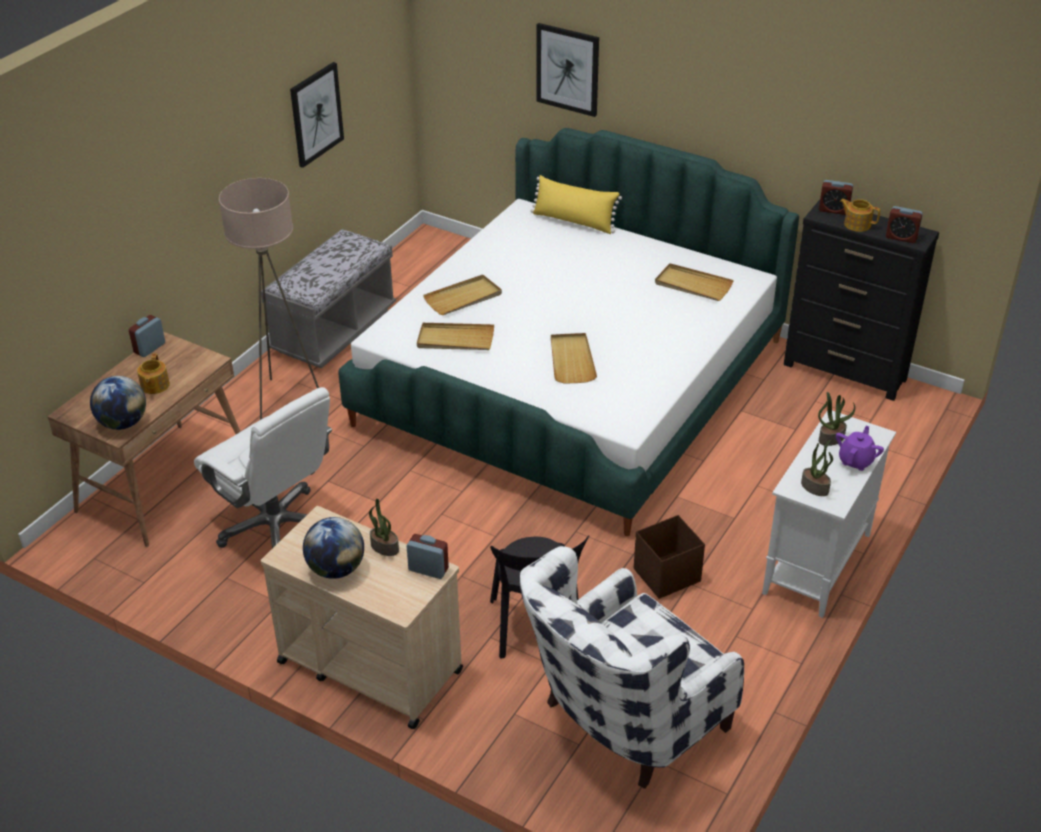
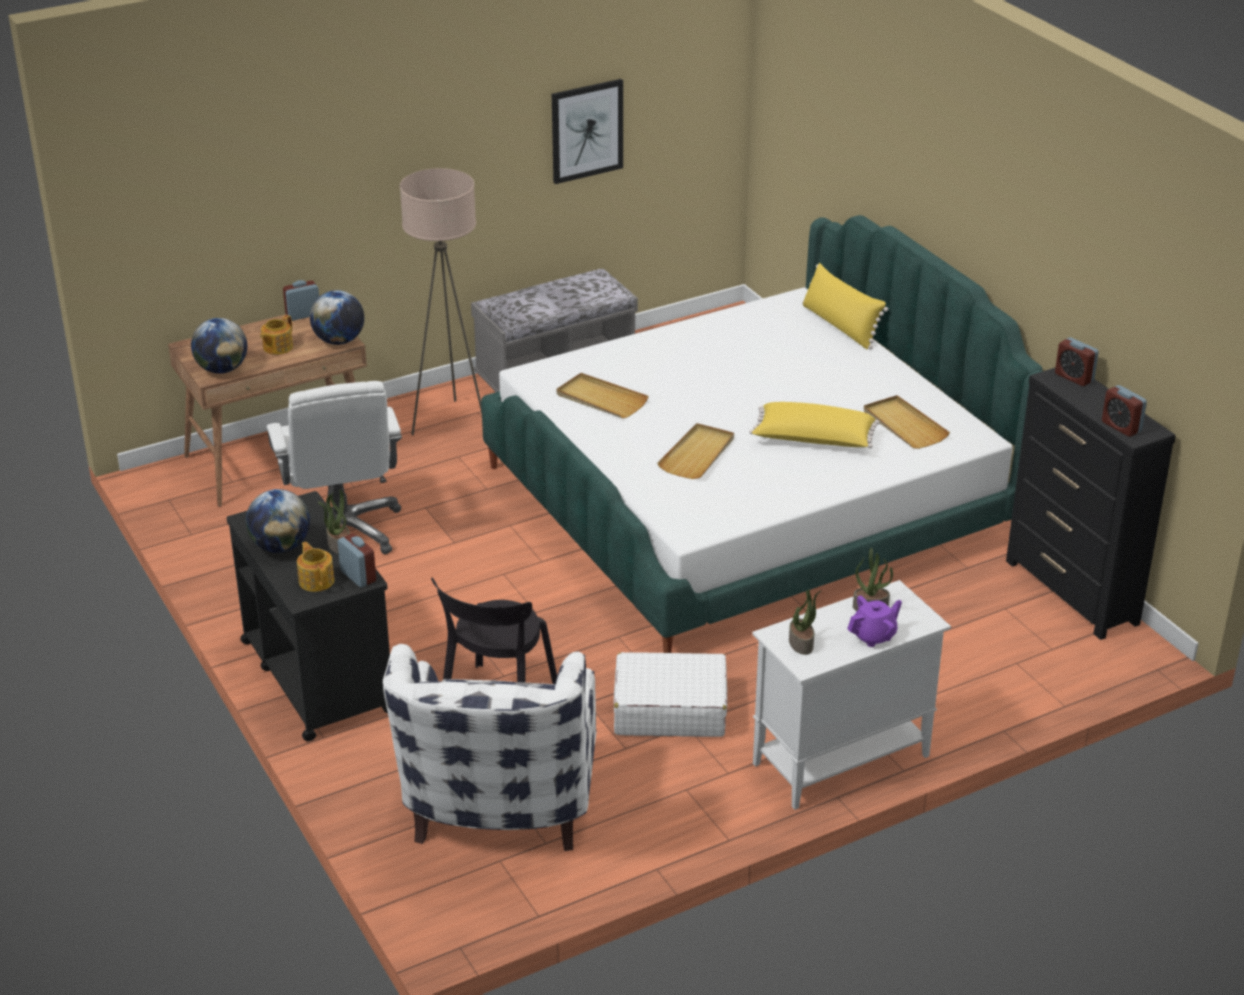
camera: 30 degrees right, 5 degrees down
beige cart [261,506,463,729] -> black cart [226,491,390,741]
beige tray [423,275,502,315] -> none
white armchair [520,546,744,789] -> white armchair turned 75 degrees counterclockwise [383,644,596,851]
picture [536,23,599,117] -> none
brown storage box [634,515,705,599] -> white suitcase [614,652,727,737]
teapot [840,199,880,232] -> teapot moved to [297,542,334,592]
none -> globe [310,290,364,345]
none -> yellow pillow [749,402,880,448]

